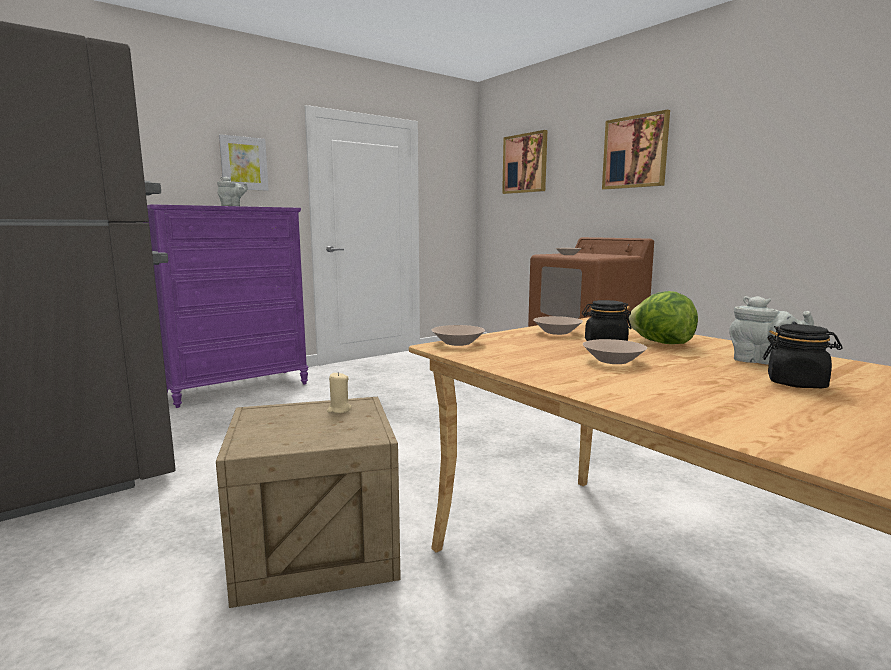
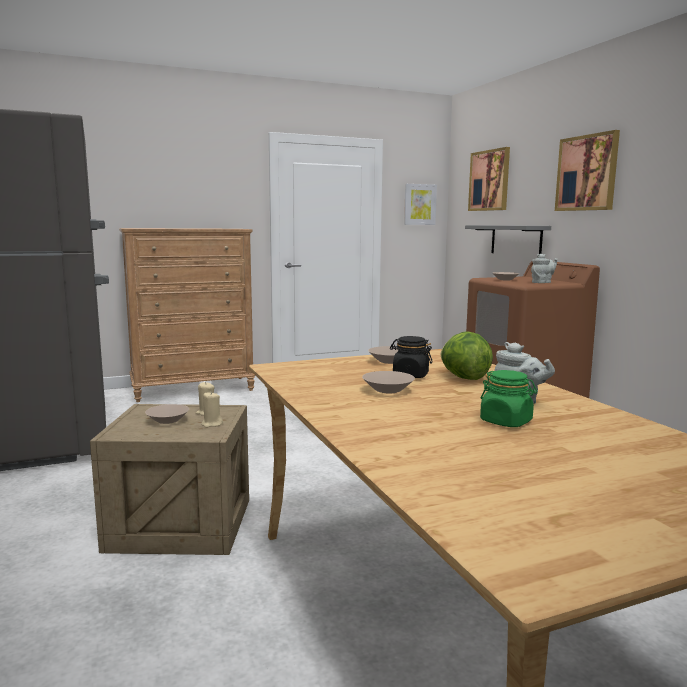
camera: 15 degrees right, 0 degrees up
purple dresser [146,205,309,408] -> brown dresser [119,228,255,402]
grey teapot [217,177,248,206] -> grey teapot moved to [531,254,557,283]
picture [219,134,268,191] -> picture moved to [404,184,437,225]
beige bowl [432,325,485,346] -> beige bowl moved to [145,404,189,424]
black jar [763,324,843,388] -> green jar [480,370,537,427]
none -> beige candle [201,392,223,428]
none -> grey shelf [465,225,551,254]

